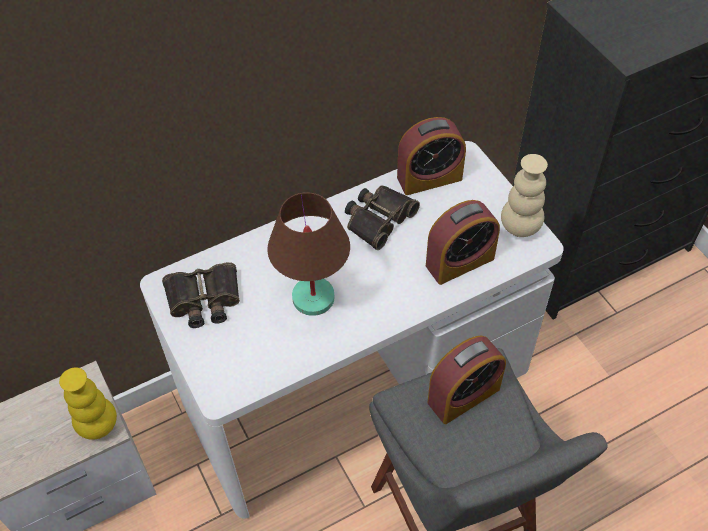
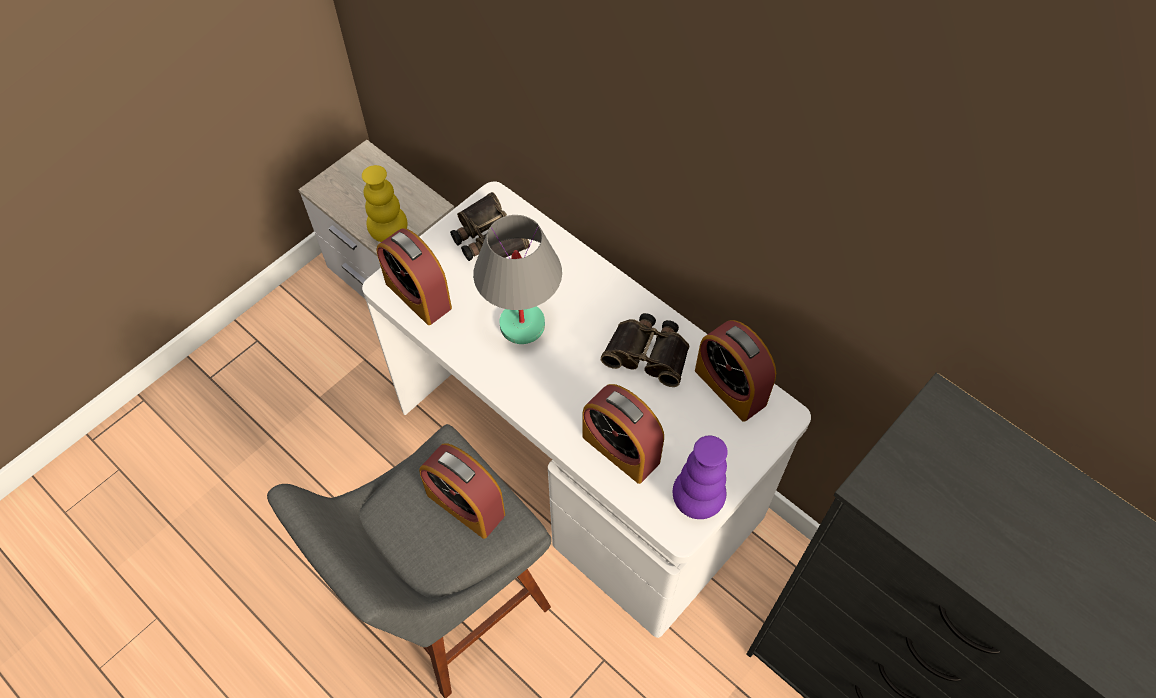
camera: 70 degrees right, 5 degrees up
brown table lamp [268,192,350,316] -> grey table lamp [473,215,562,344]
beige vase [501,154,548,237] -> purple vase [673,436,728,519]
none -> alarm clock [376,228,452,325]

